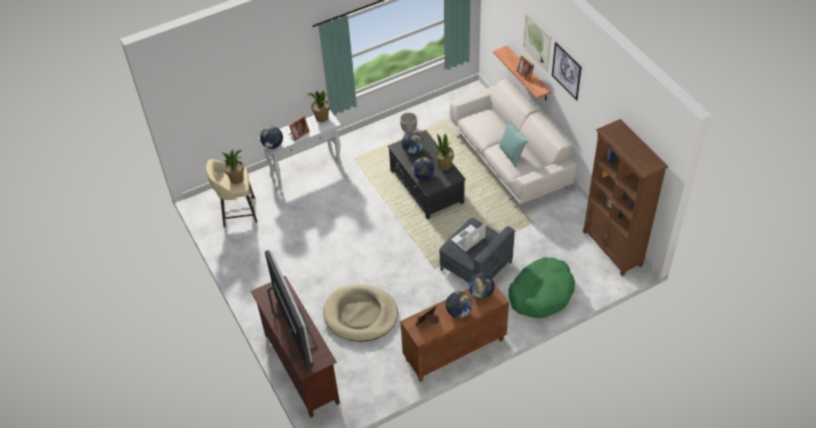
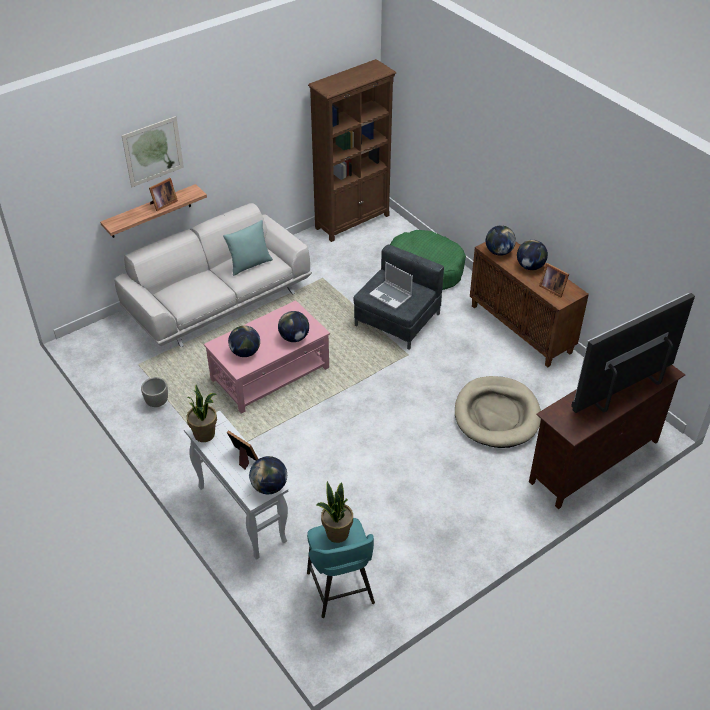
camera: 100 degrees left, 5 degrees down
beige stool [206,159,258,228] -> turquoise stool [307,518,375,618]
black coffee table [388,130,466,220] -> pink coffee table [204,300,330,414]
potted plant [432,133,454,170] -> none
picture [552,42,582,101] -> none

